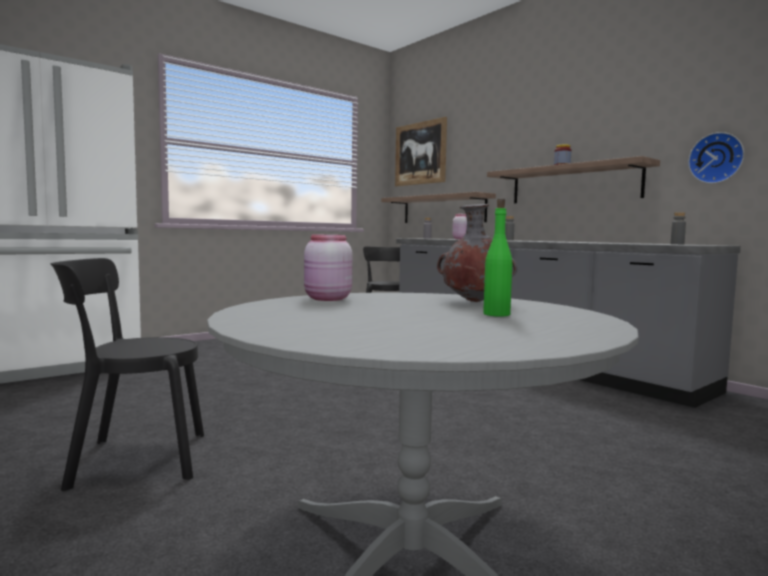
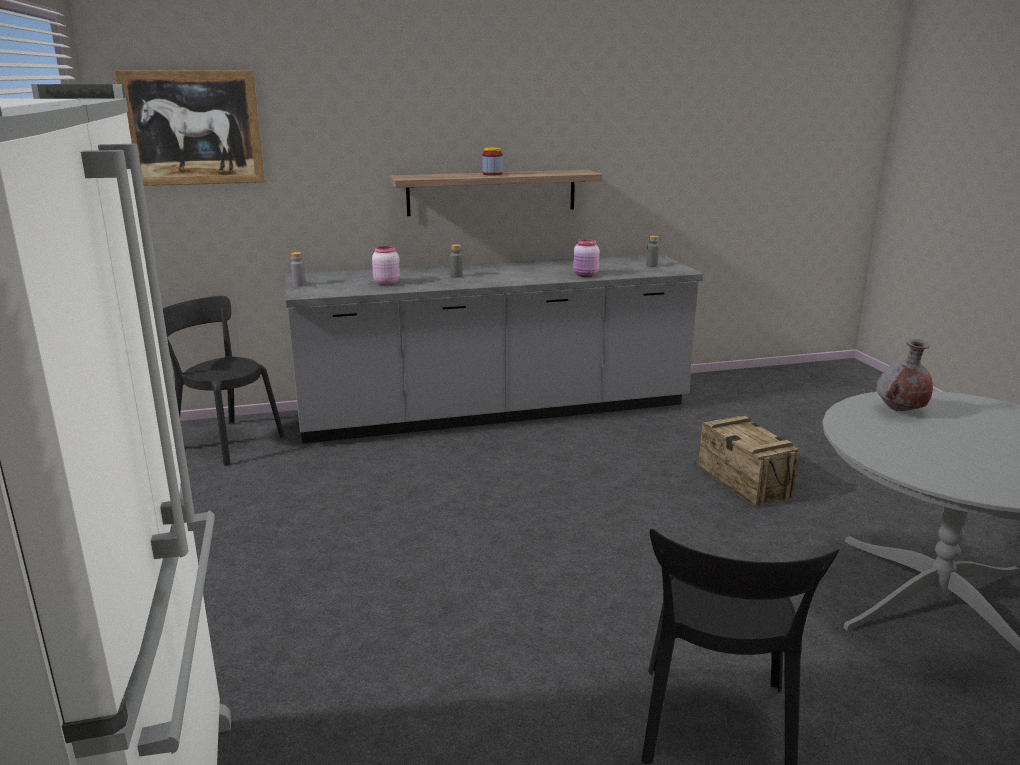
camera: 65 degrees left, 15 degrees up
pink jar [304,234,352,301] -> pink jar moved to [573,239,599,277]
shelf [381,192,496,223] -> none
green bottle [483,198,512,317] -> none
wall clock [688,132,744,184] -> none
none -> crate [699,416,799,507]

